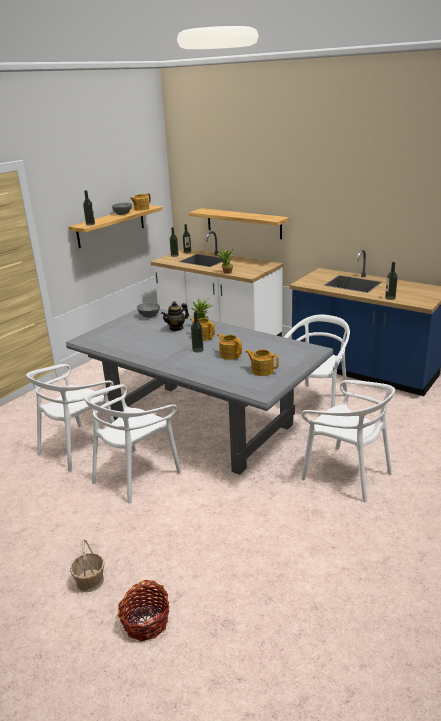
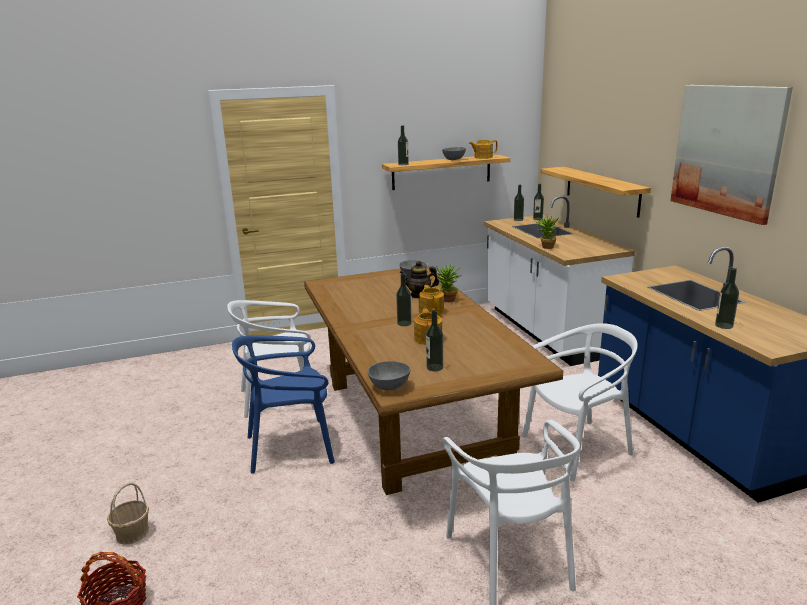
camera: 35 degrees right, 5 degrees down
grey dining table [66,309,333,475] -> brown dining table [304,265,563,495]
white chair [84,384,181,504] -> blue chair [232,335,335,473]
teapot [246,349,279,376] -> bottle [426,310,443,371]
none -> grey bowl [368,361,410,390]
none -> picture [670,85,793,225]

